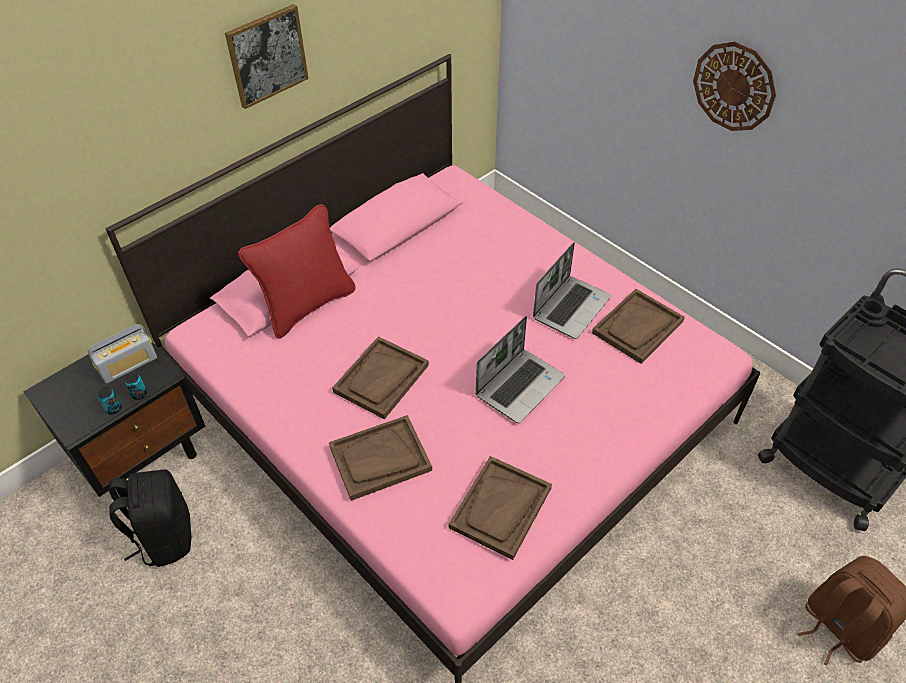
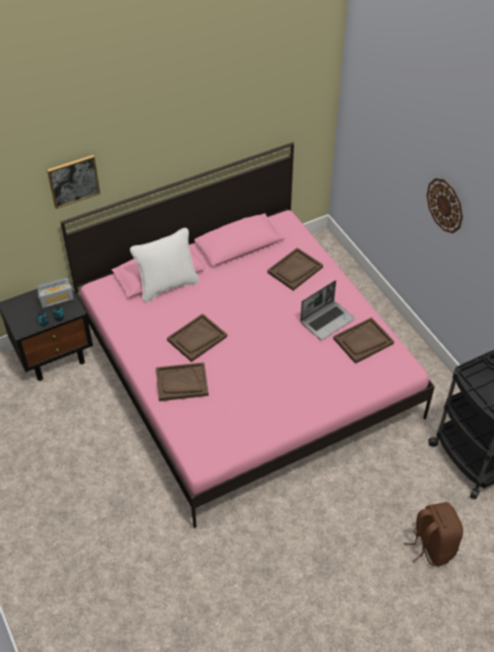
camera: 15 degrees right, 0 degrees up
black backpack [109,469,192,567] -> none
picture [225,4,309,109] -> picture moved to [47,155,100,209]
red pillow [238,204,356,338] -> white pillow [130,228,199,303]
brown tray [449,456,552,560] -> brown tray moved to [267,248,323,291]
laptop [476,316,565,423] -> none

